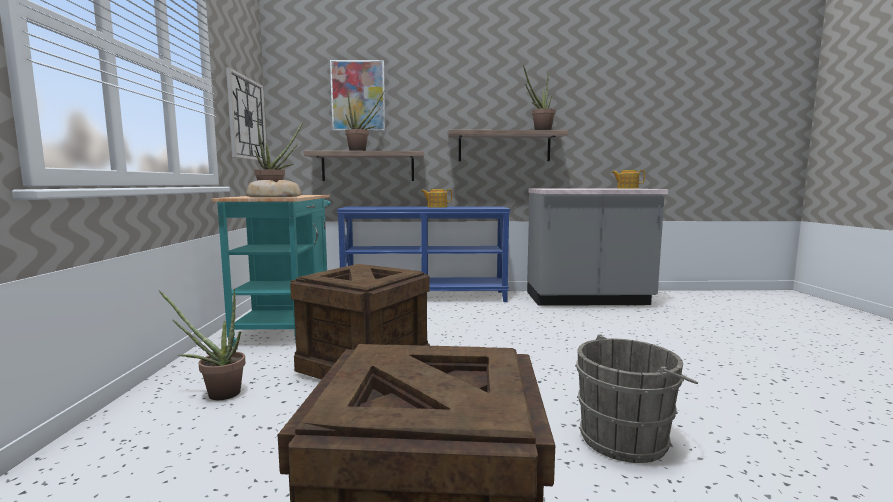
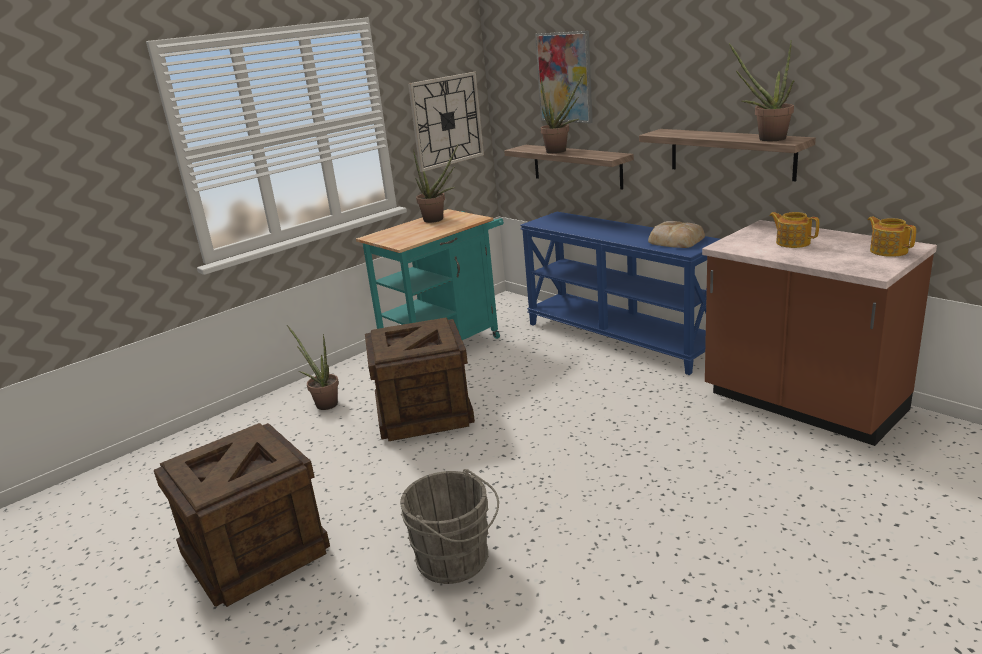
camera: 50 degrees right, 15 degrees up
bread [246,180,301,197] -> bread moved to [648,221,705,248]
teapot [421,189,452,208] -> teapot moved to [769,212,819,248]
grey counter [527,189,668,306] -> brown counter [702,220,937,446]

